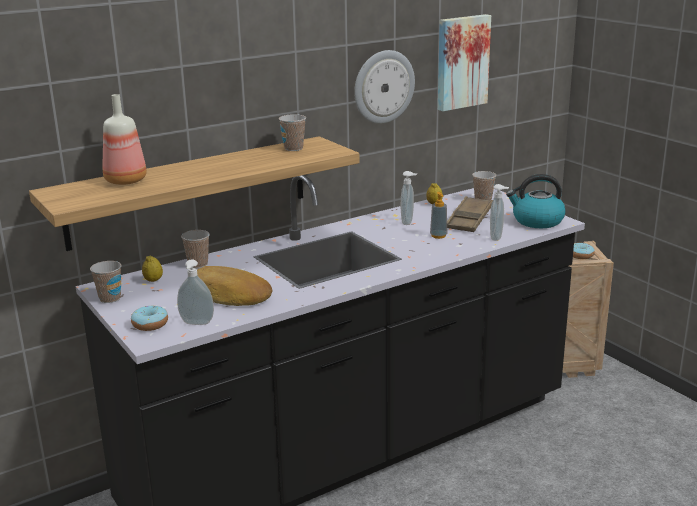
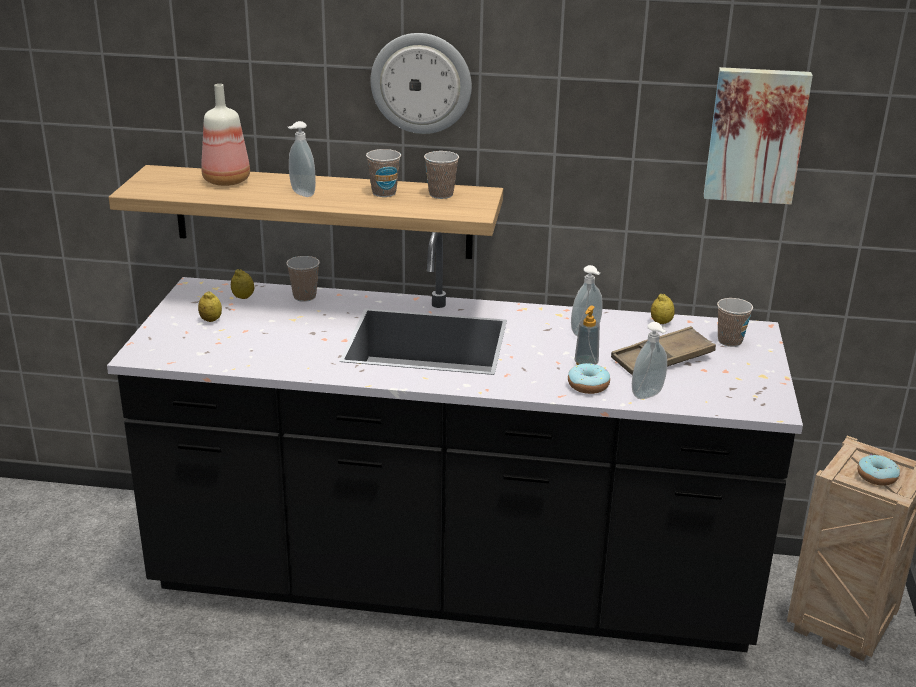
camera: 40 degrees right, 5 degrees up
cup [90,261,122,303] -> cup moved to [366,149,401,197]
donut [131,306,168,331] -> donut moved to [568,363,610,394]
soap dispenser [177,259,214,325] -> soap dispenser moved to [288,121,316,197]
bread [197,266,272,306] -> none
wall clock [354,50,415,124] -> wall clock moved to [371,33,472,134]
kettle [506,174,566,228] -> none
none -> lemon [198,291,222,322]

